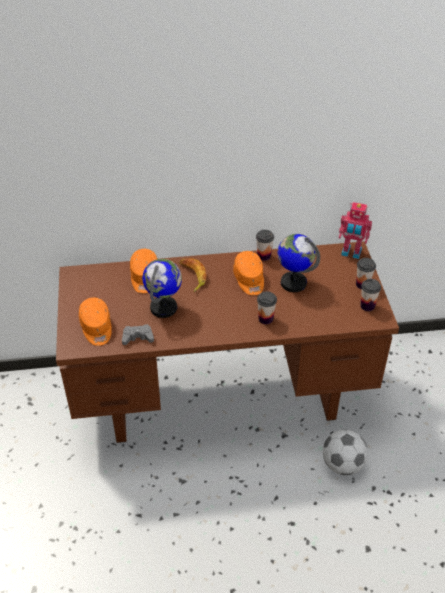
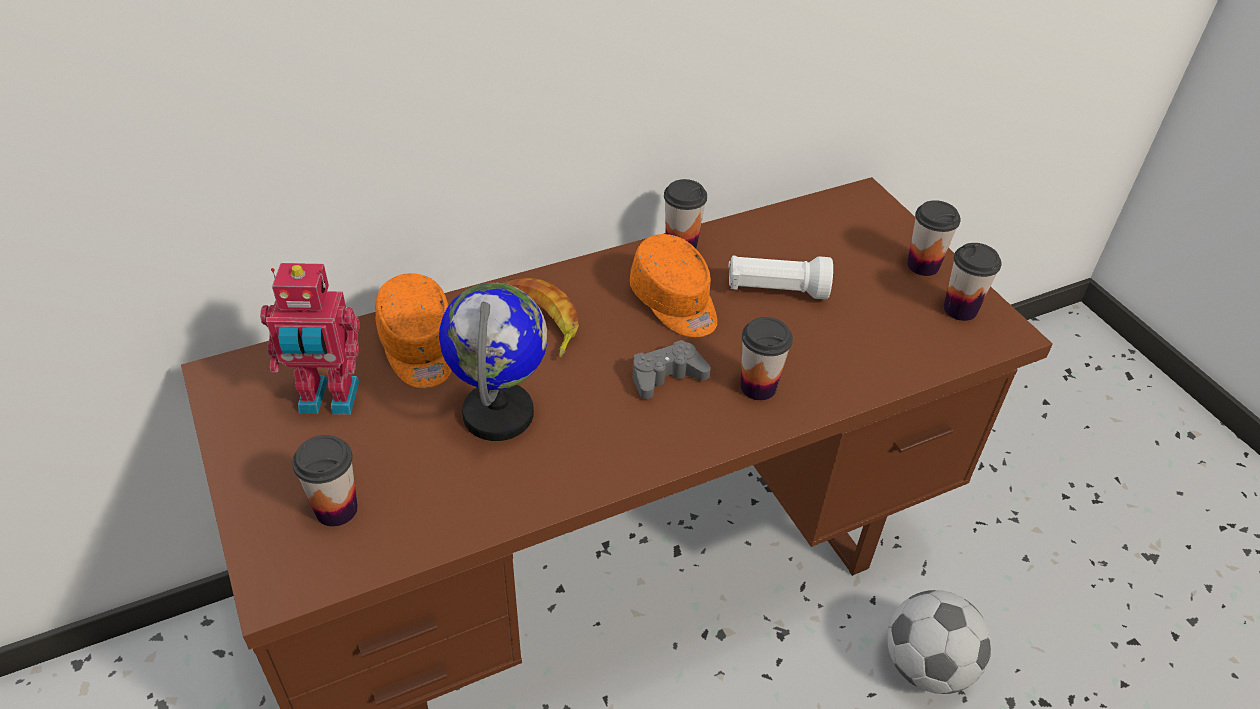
camera: 20 degrees left, 0 degrees up
orange cap [79,297,112,346] -> cup [292,435,358,527]
grey game controller [122,324,154,345] -> grey game controller moved to [633,340,711,399]
globe [278,234,320,292] -> white flashlight [728,256,833,300]
toy robot [339,202,372,259] -> toy robot moved to [260,263,360,415]

